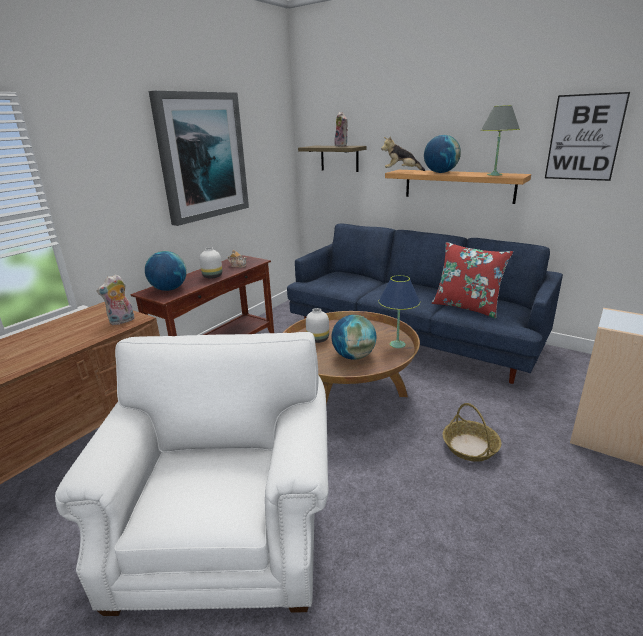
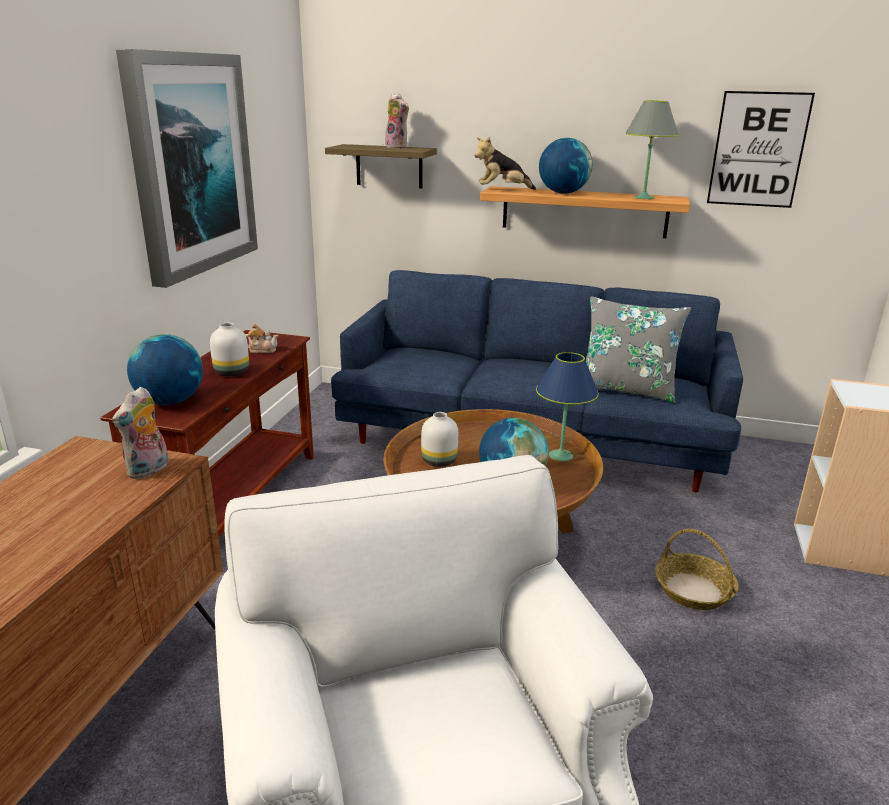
camera: 20 degrees left, 0 degrees up
red pillow [432,242,513,319] -> grey pillow [586,296,691,403]

